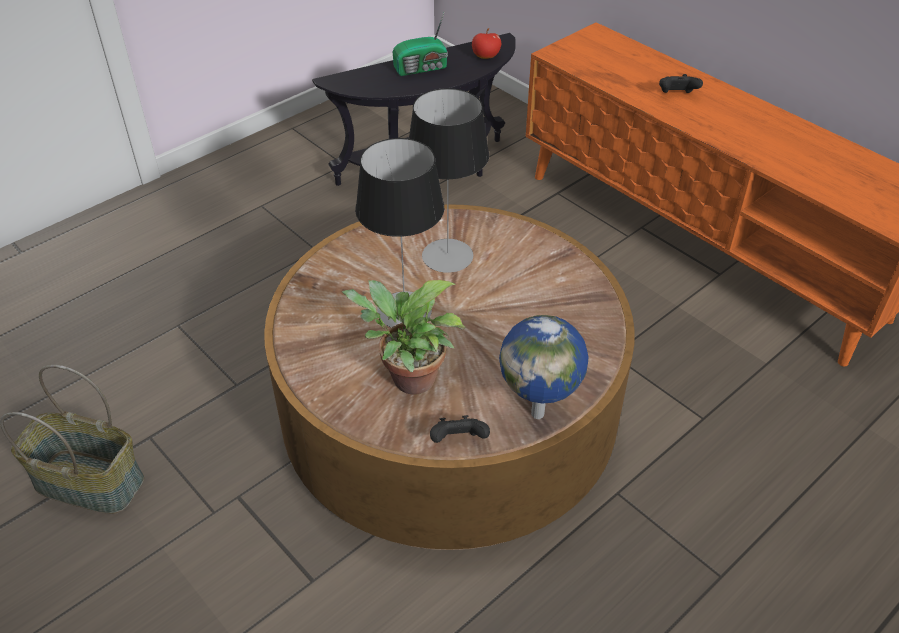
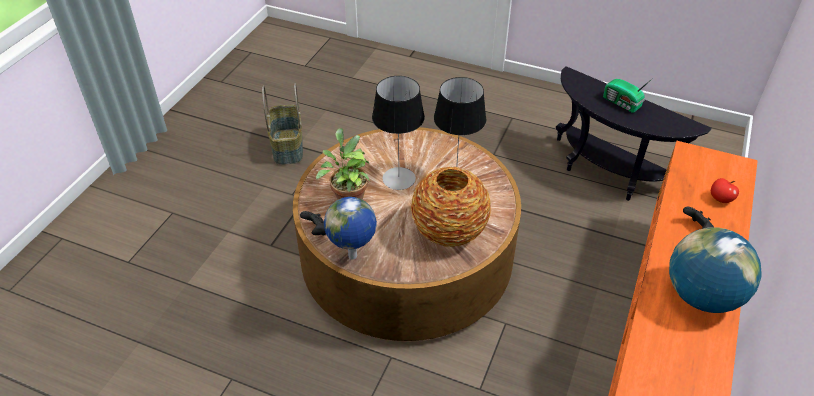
camera: 65 degrees right, 0 degrees up
apple [472,28,501,59] -> apple moved to [711,178,739,203]
none -> vase [411,167,491,247]
none -> globe [669,227,762,313]

